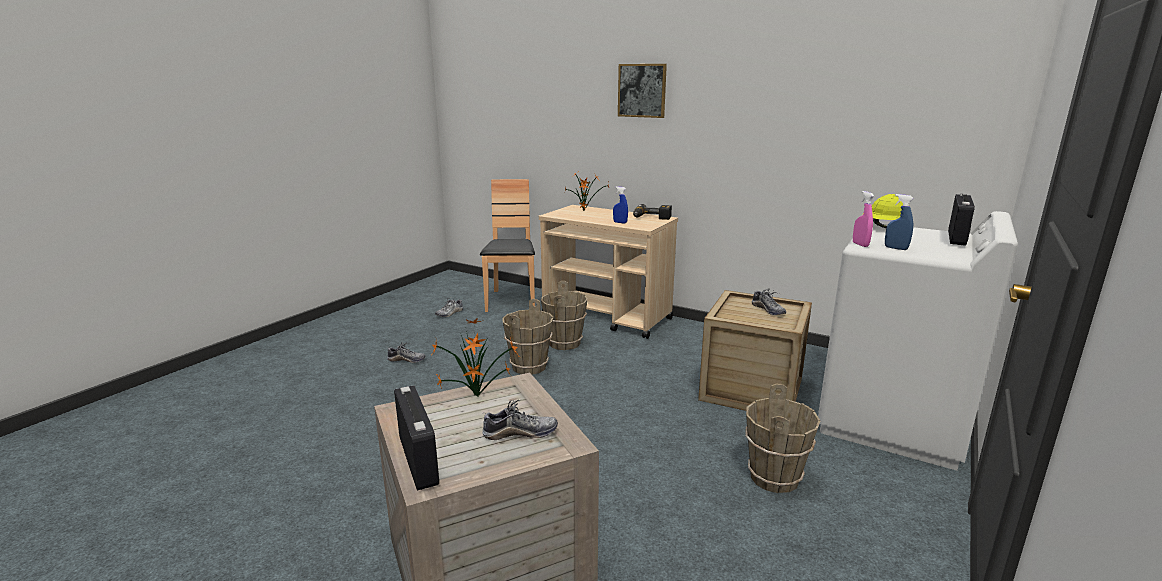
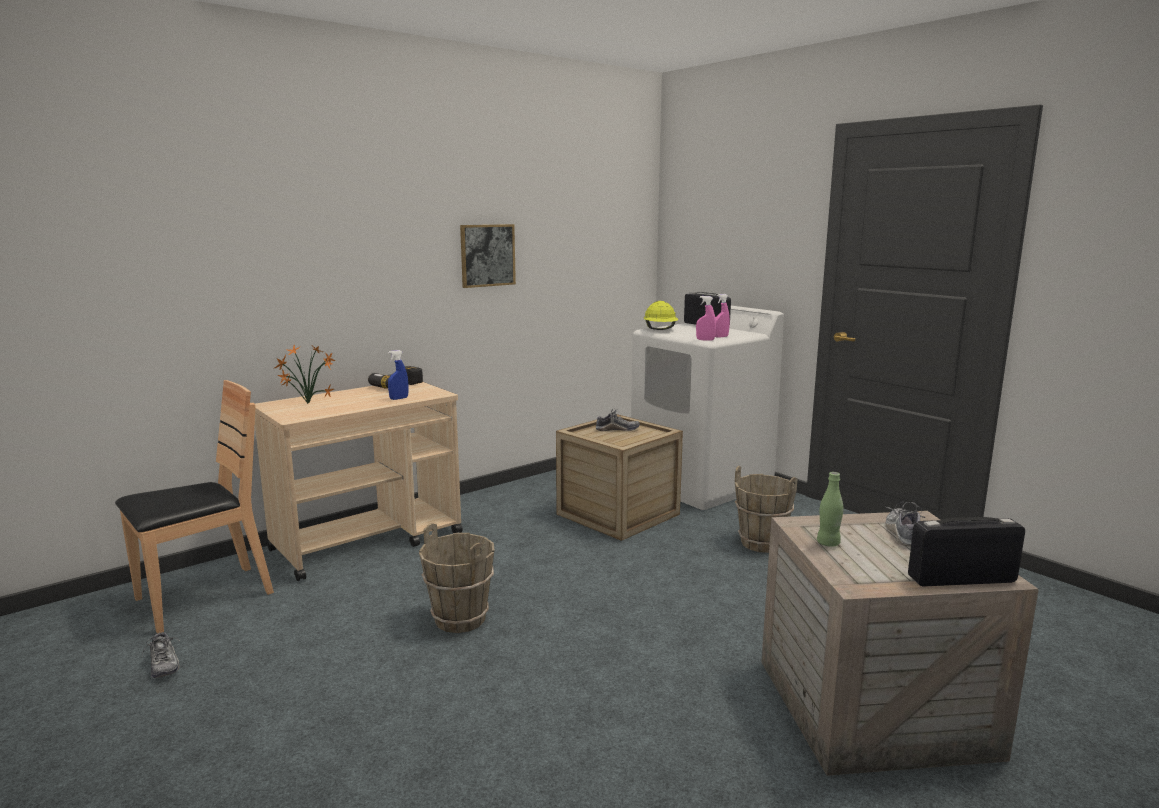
camera: 70 degrees left, 5 degrees down
shoe [387,342,426,363] -> none
potted plant [432,318,521,396] -> green bottle [817,472,843,547]
brown chair [480,179,535,312] -> brown chair turned 120 degrees clockwise [115,380,274,634]
brown bucket [541,281,588,350] -> none
picture [618,64,667,118] -> picture moved to [460,224,516,288]
blue spray bottle [885,194,914,250] -> pink spray bottle [715,294,730,338]

